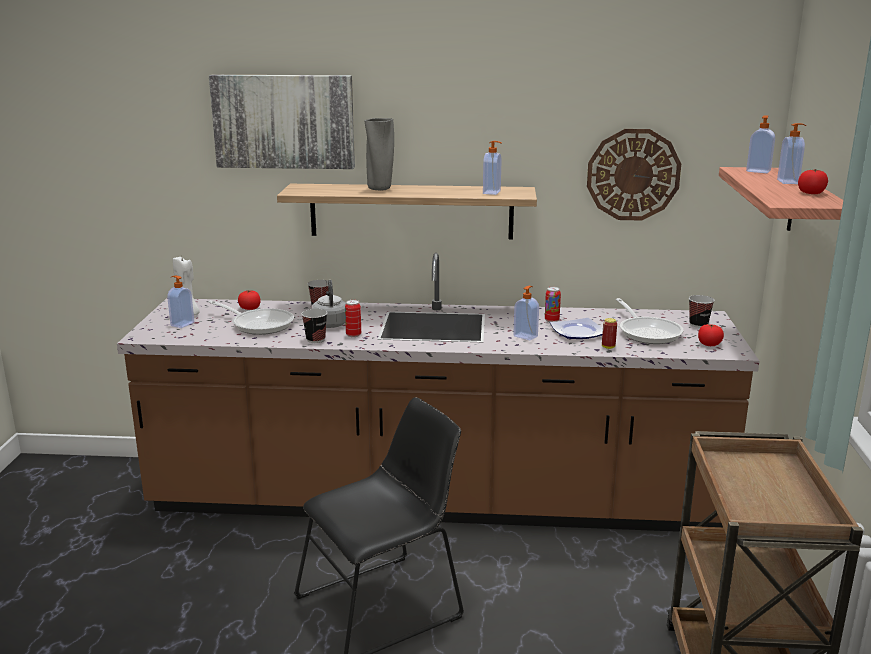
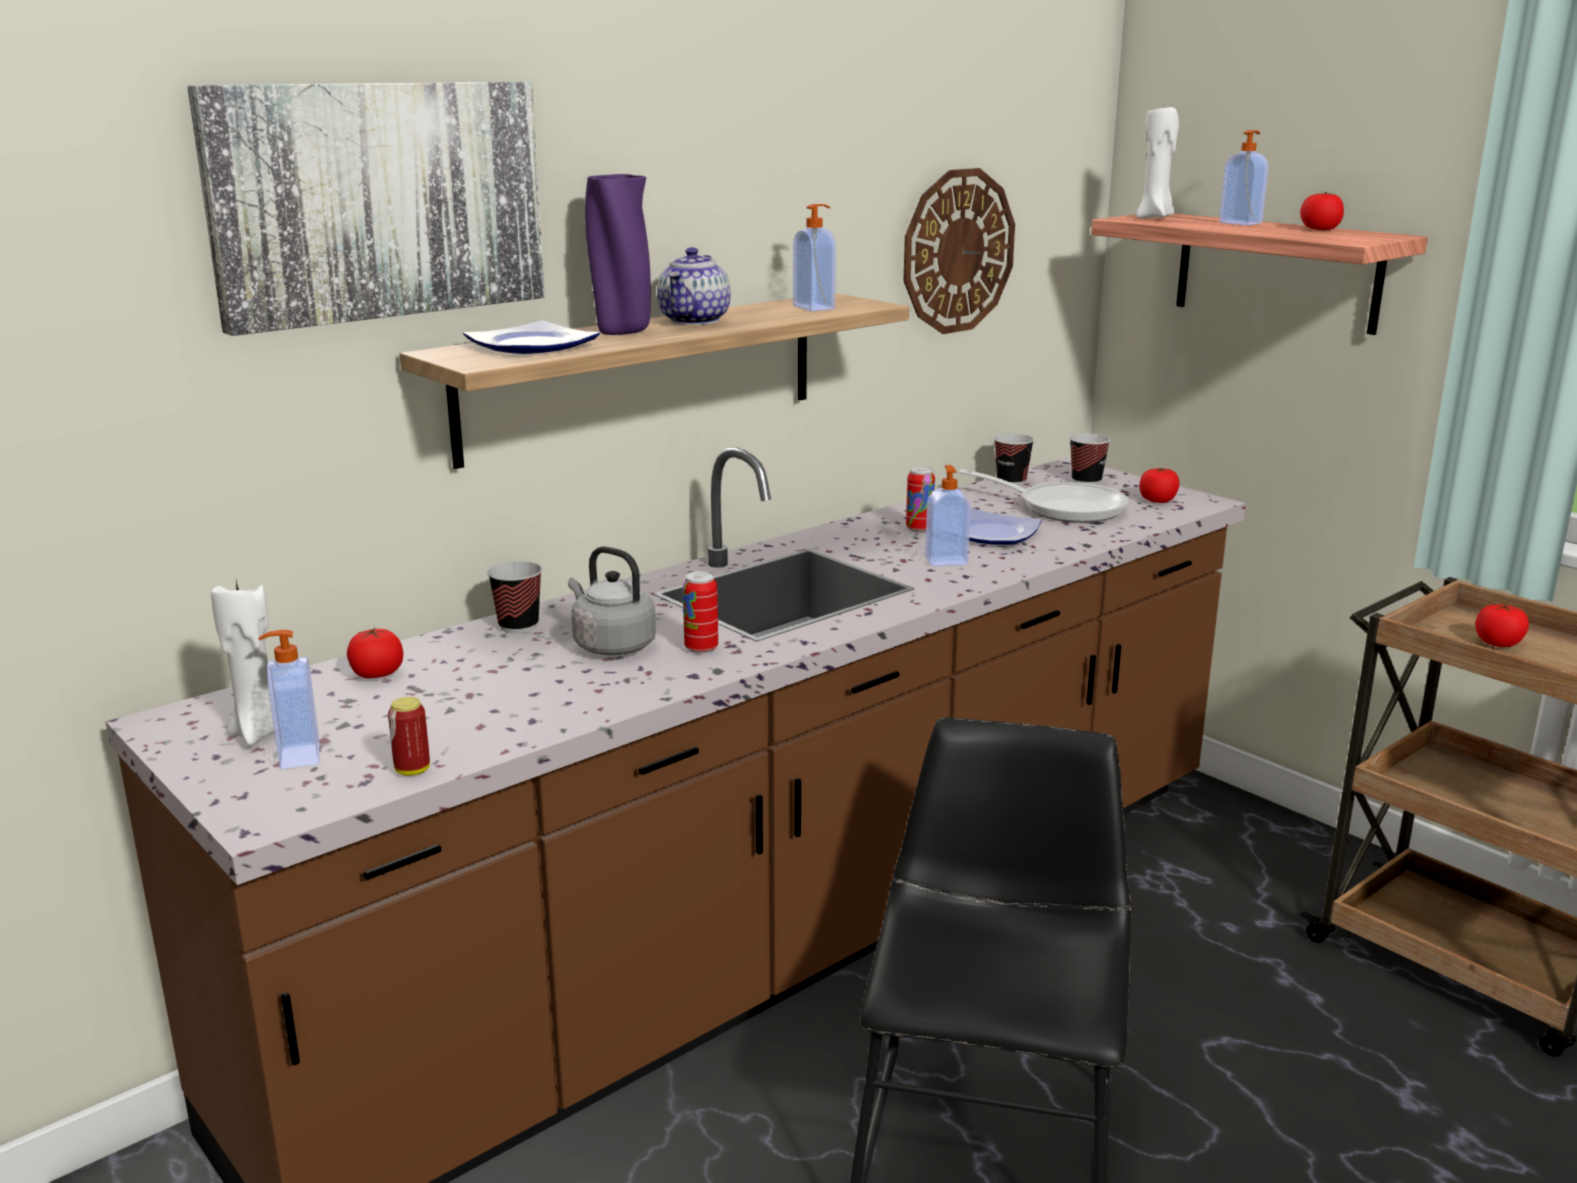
camera: 45 degrees left, 0 degrees up
frying pan [208,300,294,335] -> none
cup [301,309,327,343] -> cup moved to [994,433,1034,485]
grey vase [364,118,394,191] -> purple vase [585,174,651,335]
can [602,318,617,349] -> can moved to [388,697,430,776]
soap dispenser [746,115,775,173] -> white candle [1136,107,1179,218]
none -> plate [463,320,600,354]
none -> teapot [657,247,731,325]
none -> tomato [1475,604,1529,647]

